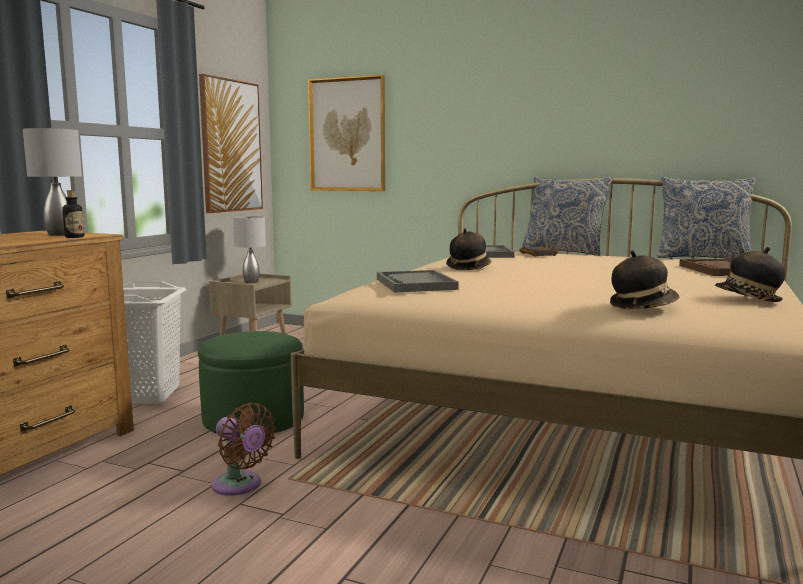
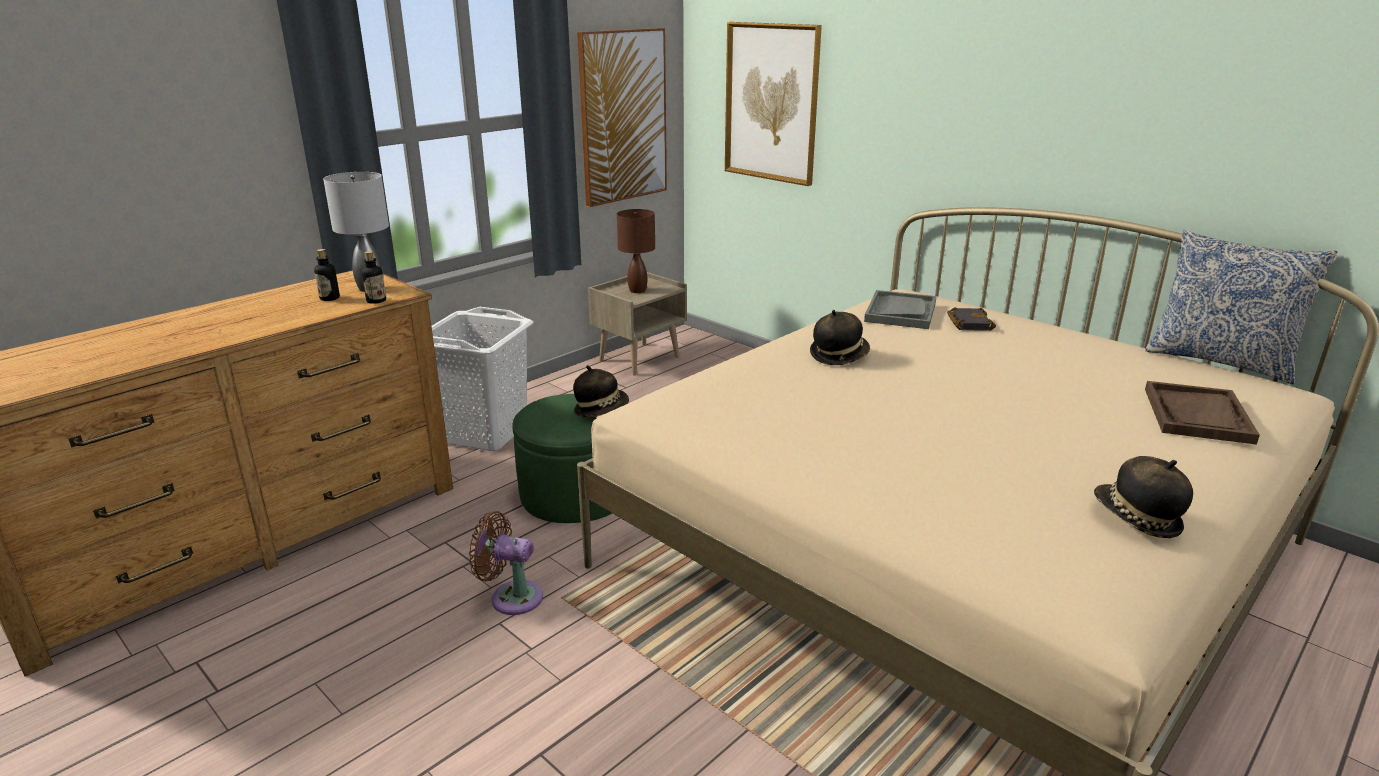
camera: 20 degrees right, 15 degrees up
brown fan [212,402,276,496] -> brown fan turned 135 degrees clockwise [469,511,543,615]
grey table lamp [233,216,266,283] -> brown table lamp [617,209,655,293]
grey tray [377,270,459,293] -> none
pillow [520,177,613,256] -> none
hat [610,250,679,309] -> hat moved to [573,365,629,417]
none -> bottle [314,249,340,301]

